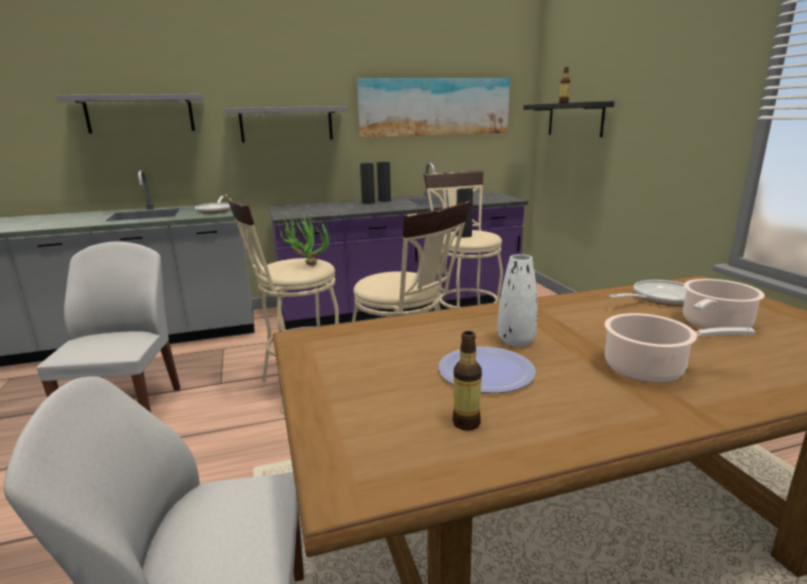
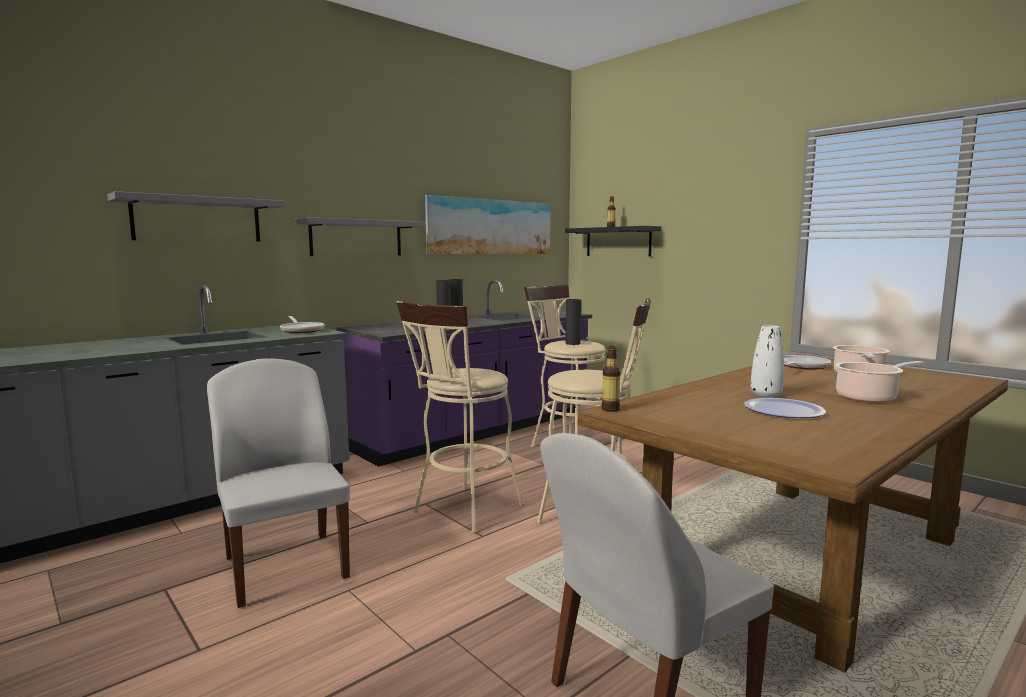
camera: 25 degrees left, 10 degrees down
potted plant [278,213,330,266] -> none
bottle [453,331,482,431] -> bottle moved to [602,346,621,412]

